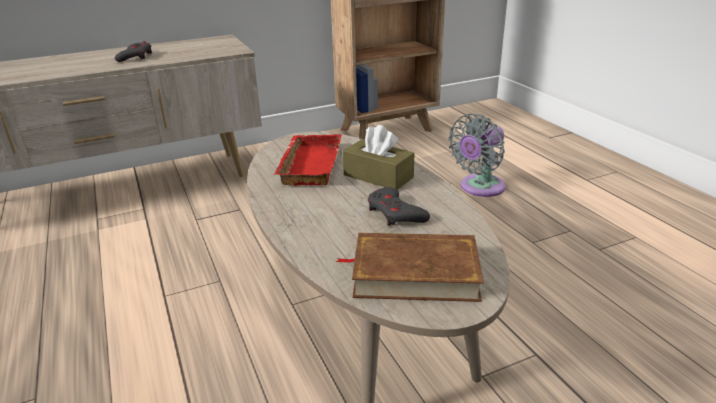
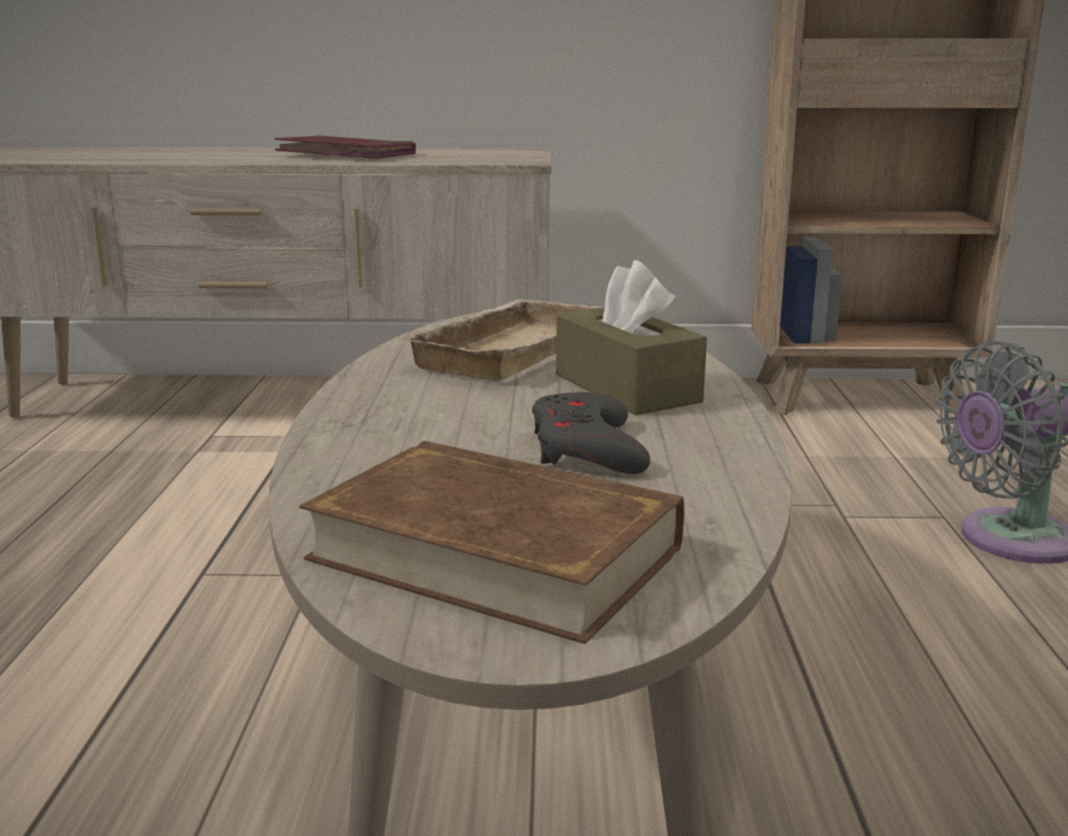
camera: 25 degrees right, 10 degrees down
grey game controller [115,41,152,62] -> red book [275,135,416,159]
red tray [274,134,342,186] -> beige tray [397,299,604,381]

